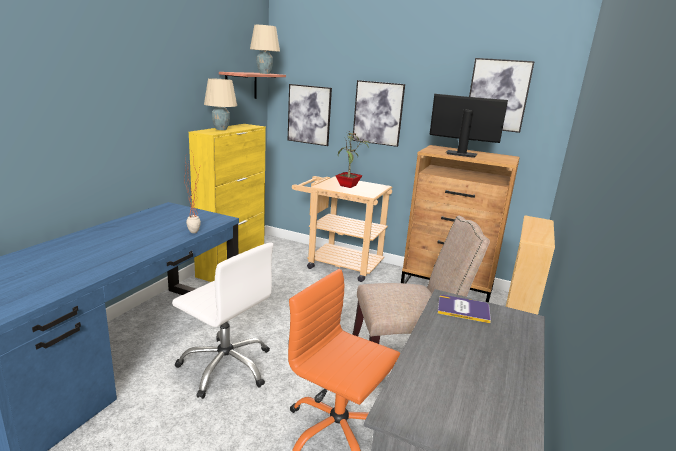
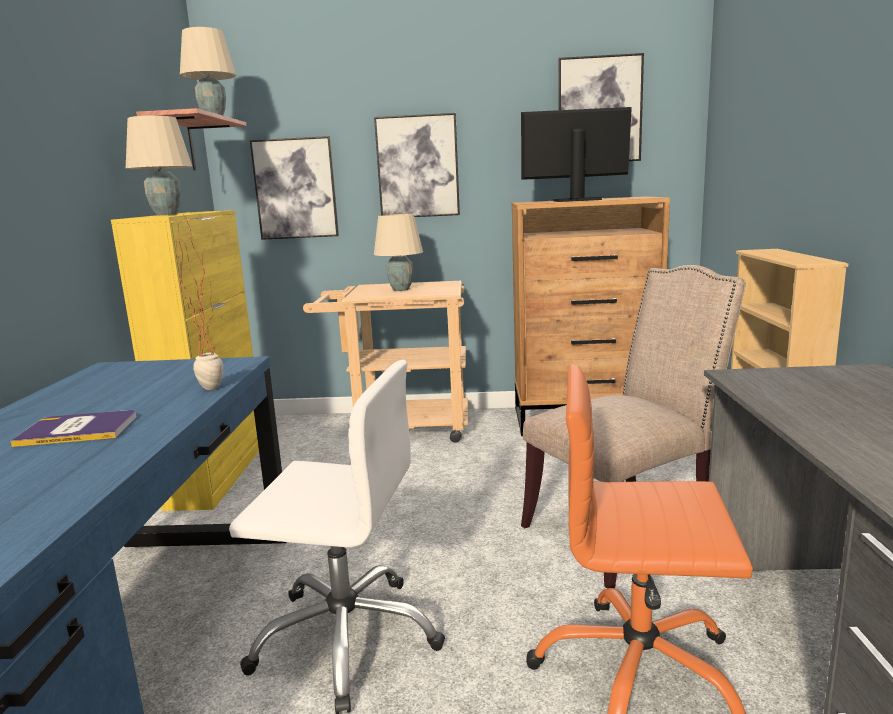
camera: 20 degrees left, 5 degrees down
potted plant [335,132,371,188] -> beige table lamp [374,214,423,291]
book [438,295,491,323] -> book moved to [10,410,136,447]

